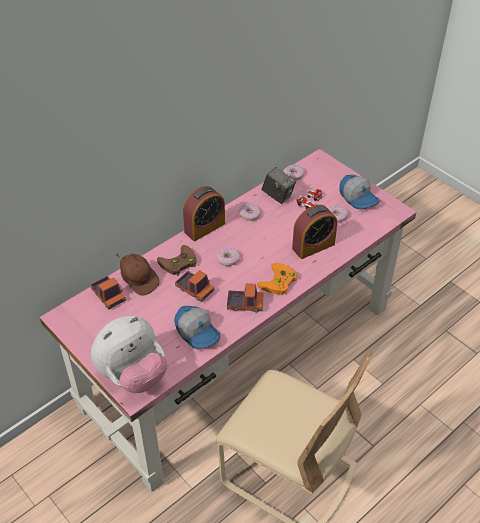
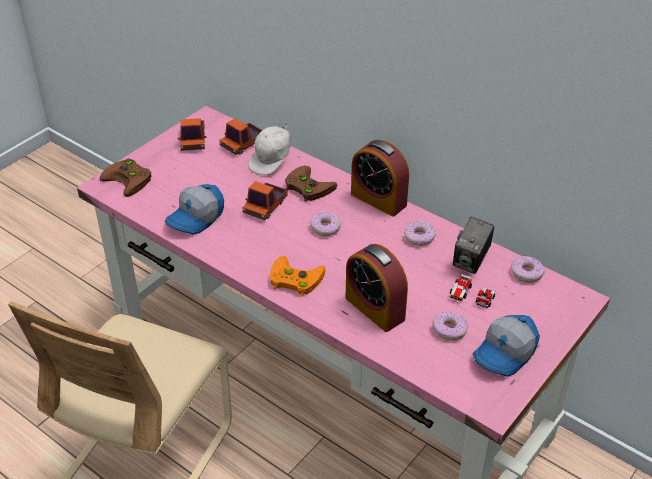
camera: 80 degrees right, 5 degrees down
plush toy [91,316,167,393] -> brown game controller [100,158,152,197]
brown cap [116,253,159,296] -> white cap [248,123,291,175]
toy truck [227,283,264,312] -> toy truck moved to [178,118,206,151]

